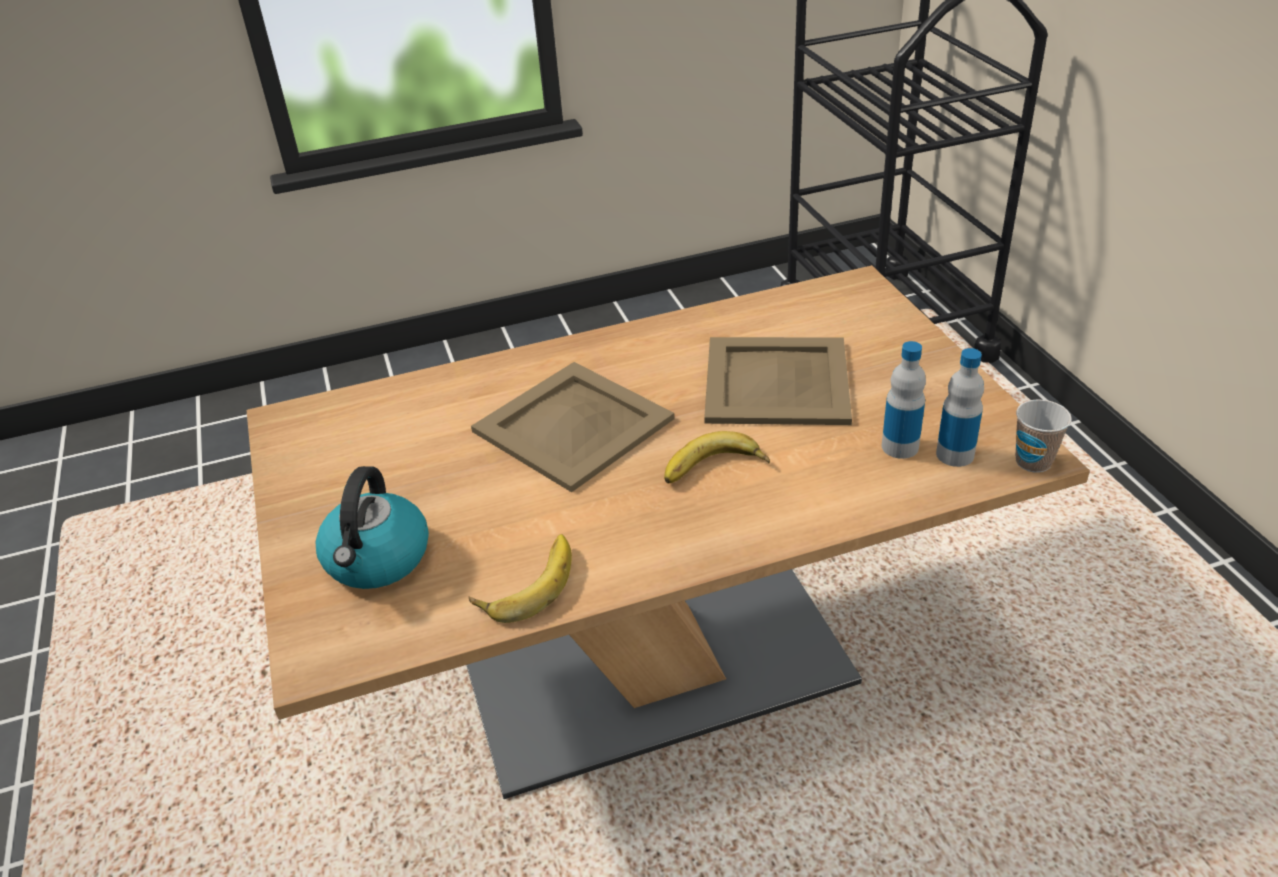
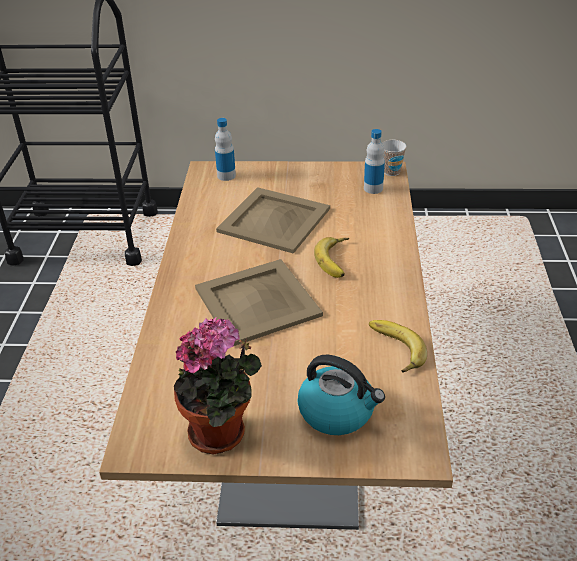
camera: 70 degrees left, 0 degrees up
bottle [882,341,926,459] -> bottle moved to [215,118,236,181]
none -> potted plant [174,317,262,455]

